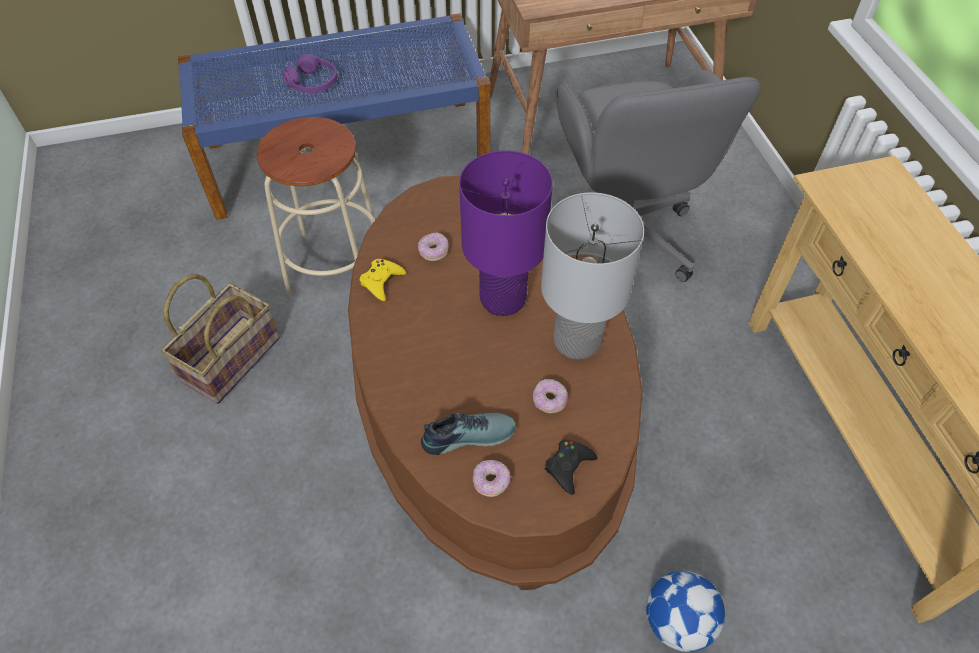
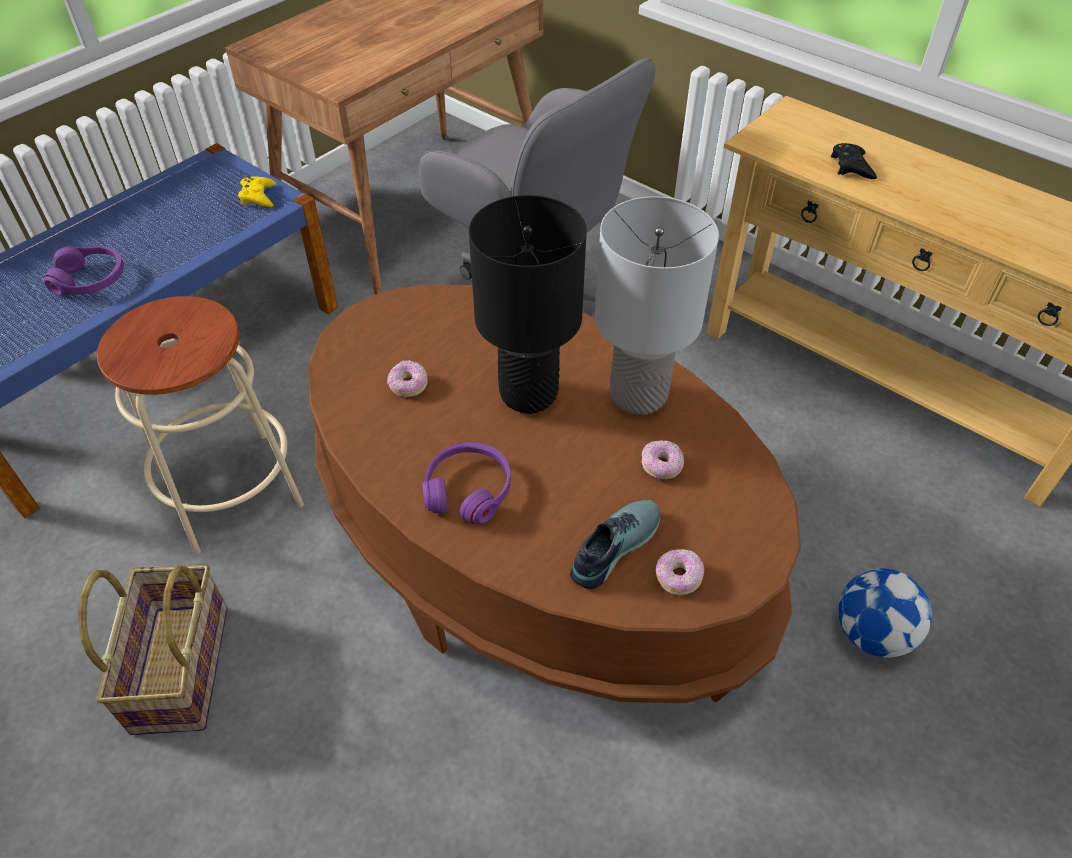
camera: 35 degrees left, 5 degrees down
yellow game controller [360,259,406,301] -> yellow game controller moved to [238,177,276,207]
purple table lamp [459,150,553,316] -> black table lamp [469,195,587,414]
black game controller [545,439,597,495] -> black game controller moved to [831,143,877,179]
none -> purple headphones [422,442,511,524]

